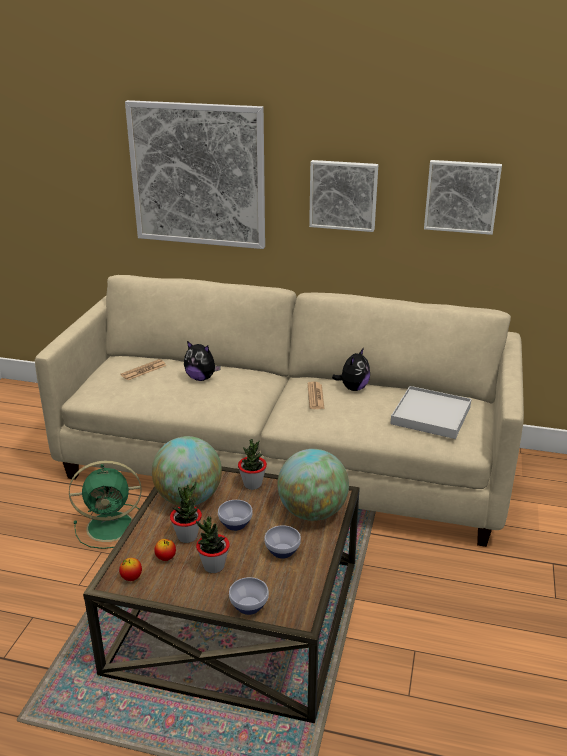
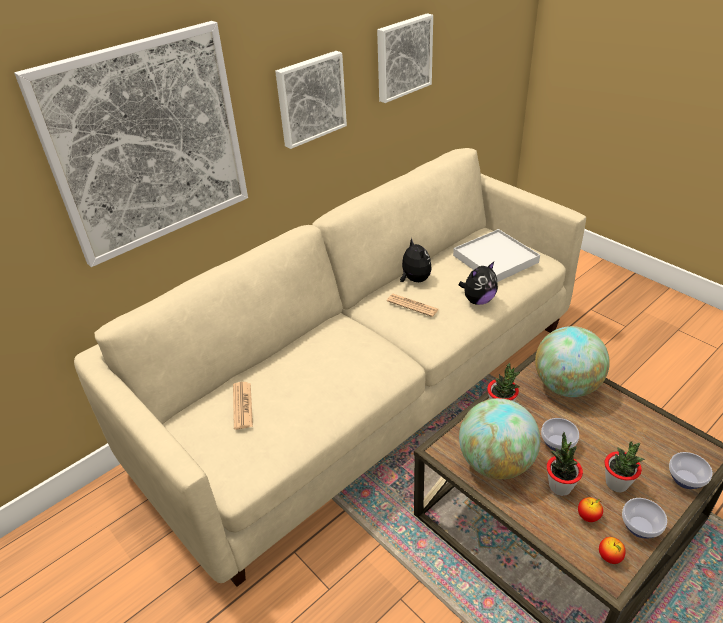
camera: 55 degrees left, 10 degrees up
green fan [69,461,142,549] -> none
plush toy [184,341,221,381] -> plush toy moved to [458,262,498,305]
bowl [264,525,301,559] -> bowl moved to [622,498,667,538]

